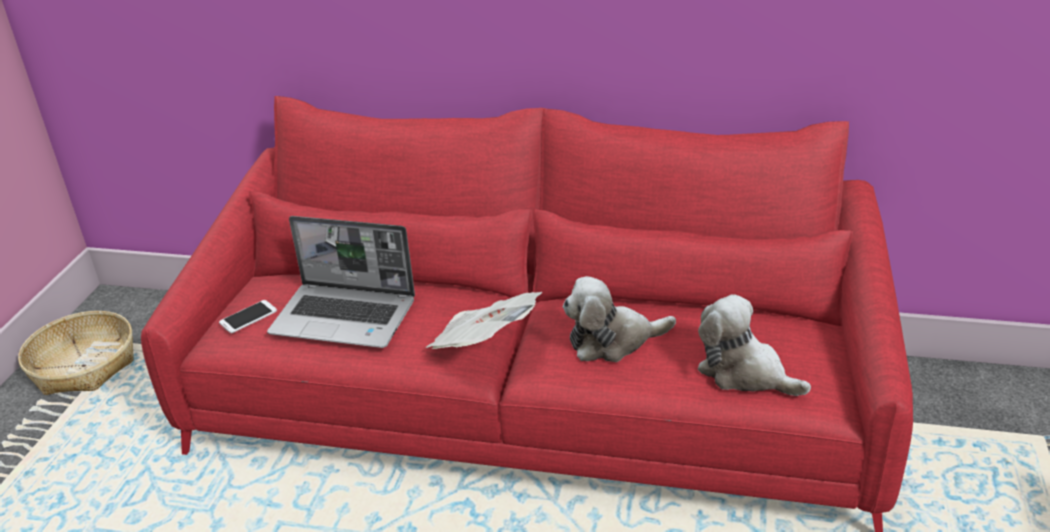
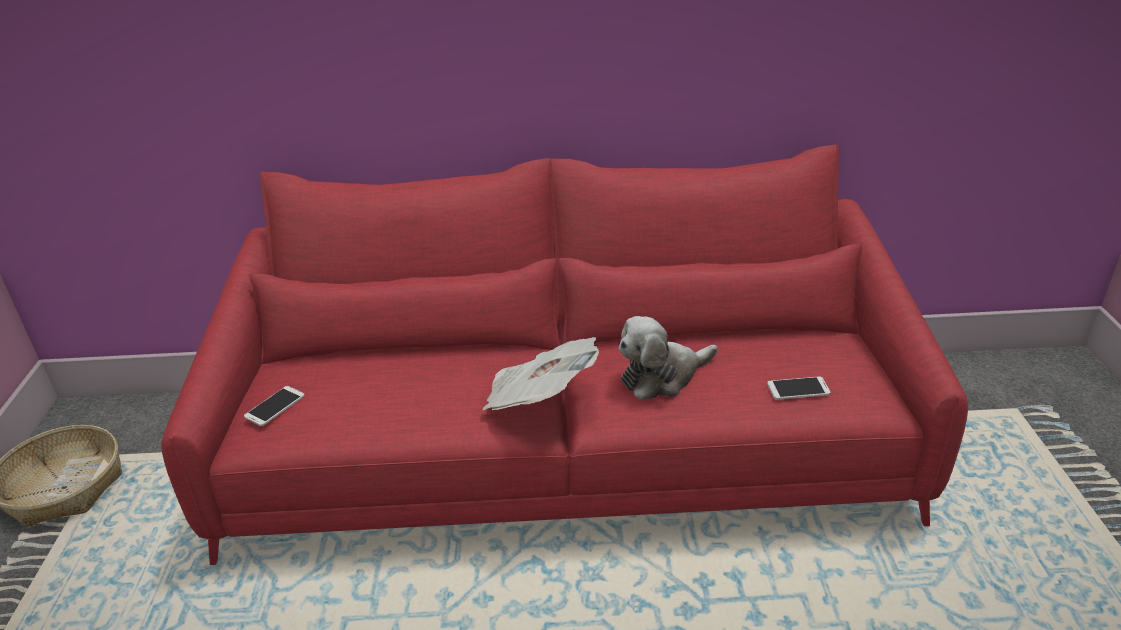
camera: 15 degrees left, 0 degrees up
laptop [267,216,415,348] -> none
plush toy [697,294,811,396] -> phone [767,377,831,400]

